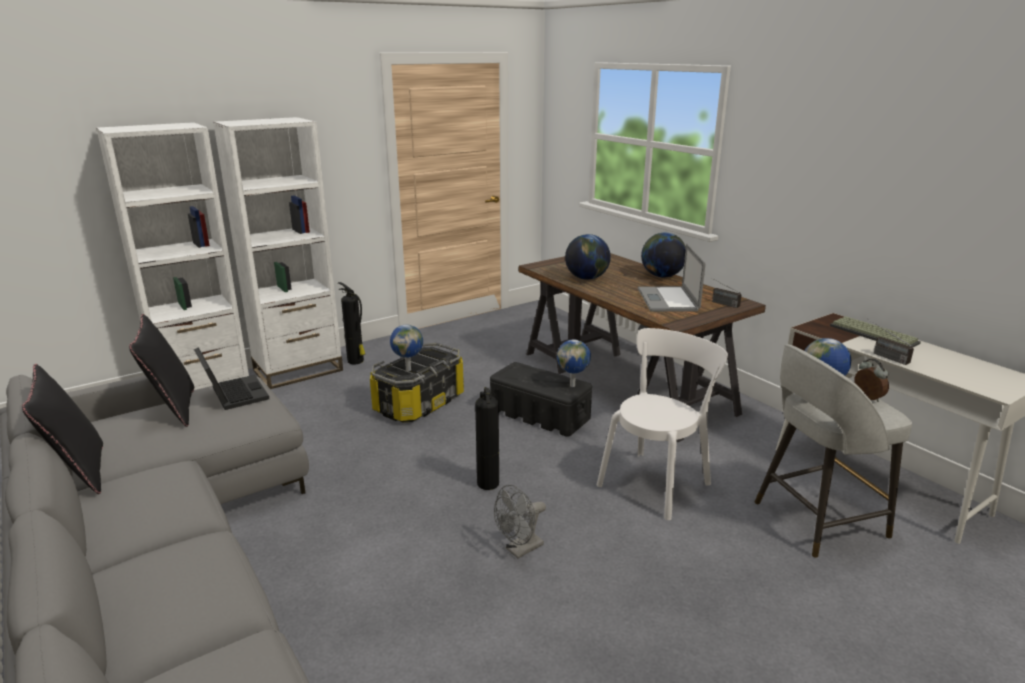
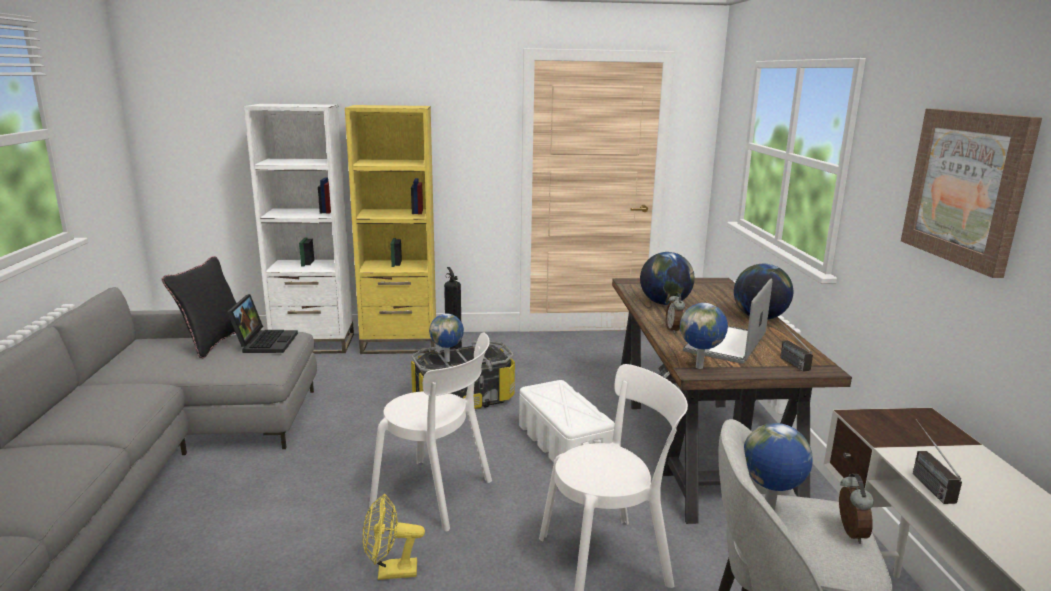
camera: 30 degrees right, 5 degrees down
black pillow [22,364,103,494] -> none
white bookcase [213,117,343,389] -> yellow bookcase [345,105,436,354]
fire extinguisher [475,387,499,490] -> white chair [369,332,492,531]
black storage box [490,362,592,437] -> white storage box [519,380,615,463]
grey fan [494,485,546,559] -> yellow fan [362,494,425,580]
globe [557,339,591,387] -> globe moved to [680,303,728,369]
keyboard [830,316,921,347] -> none
none -> alarm clock [666,292,685,333]
none -> picture [901,109,1042,278]

